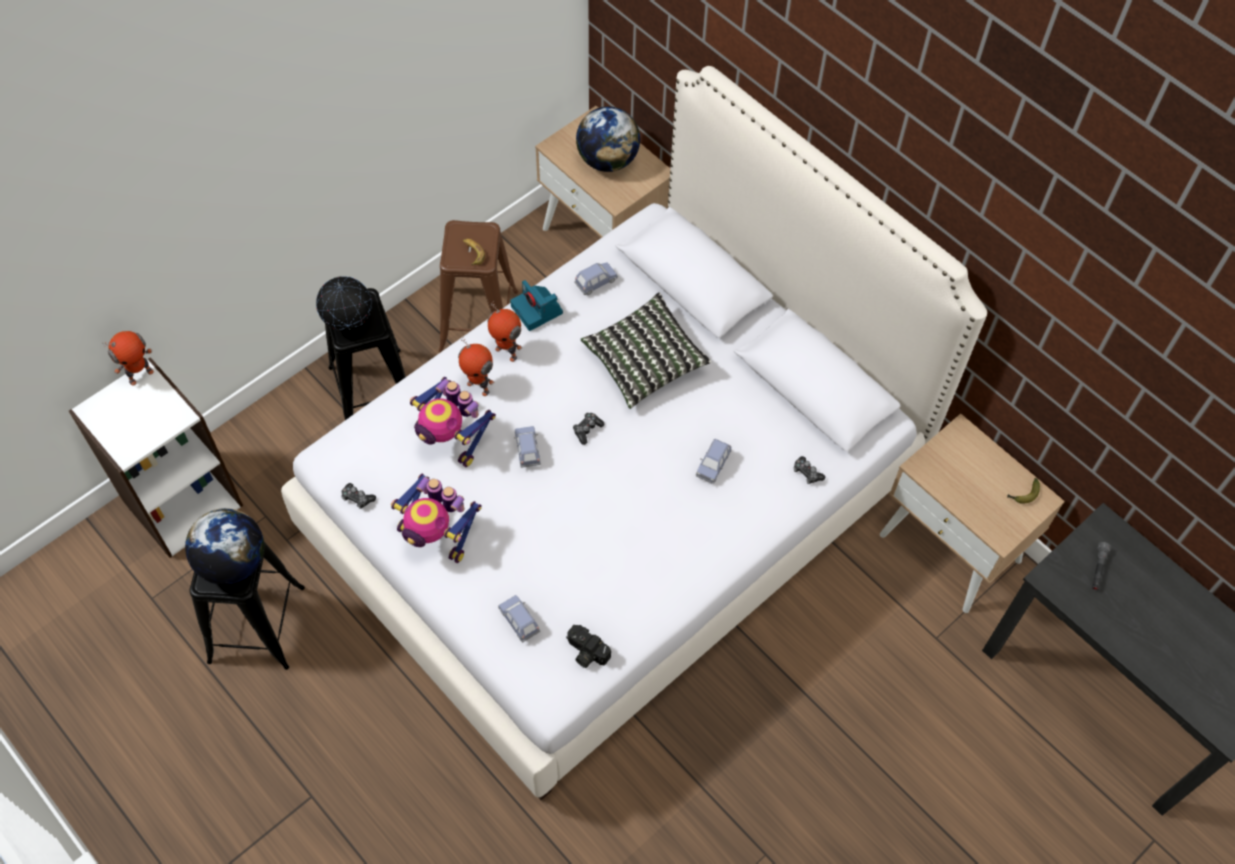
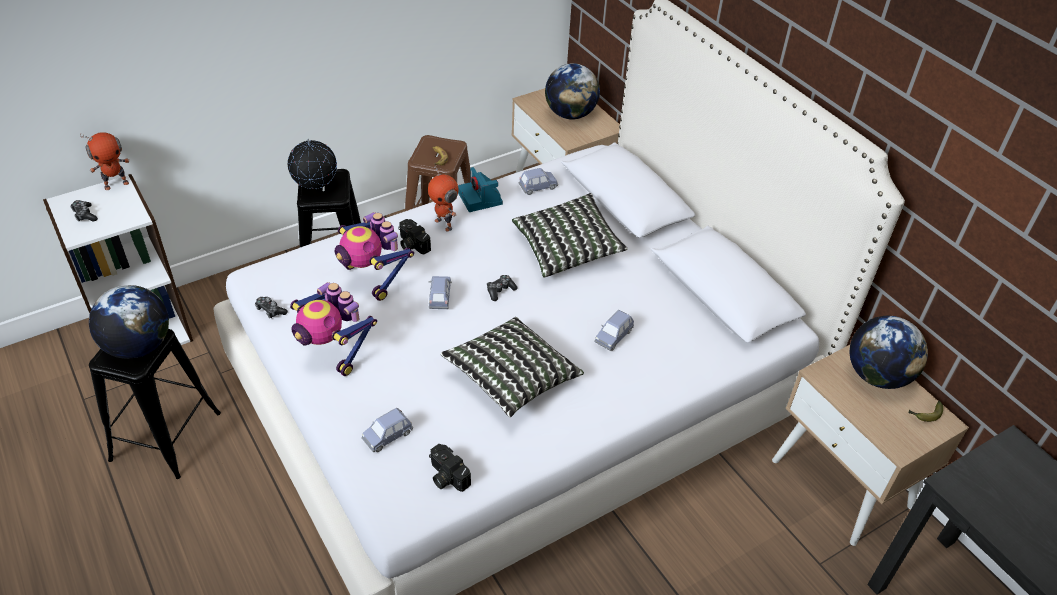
camera: 10 degrees right, 15 degrees down
toy robot [458,337,495,396] -> camera [398,219,431,255]
blue toy car [498,595,540,642] -> blue toy car turned 105 degrees counterclockwise [361,408,413,452]
game controller [794,456,825,484] -> game controller moved to [70,200,98,222]
grey flashlight [1092,542,1111,590] -> none
none -> pillow [440,317,584,418]
none -> globe [850,316,928,389]

